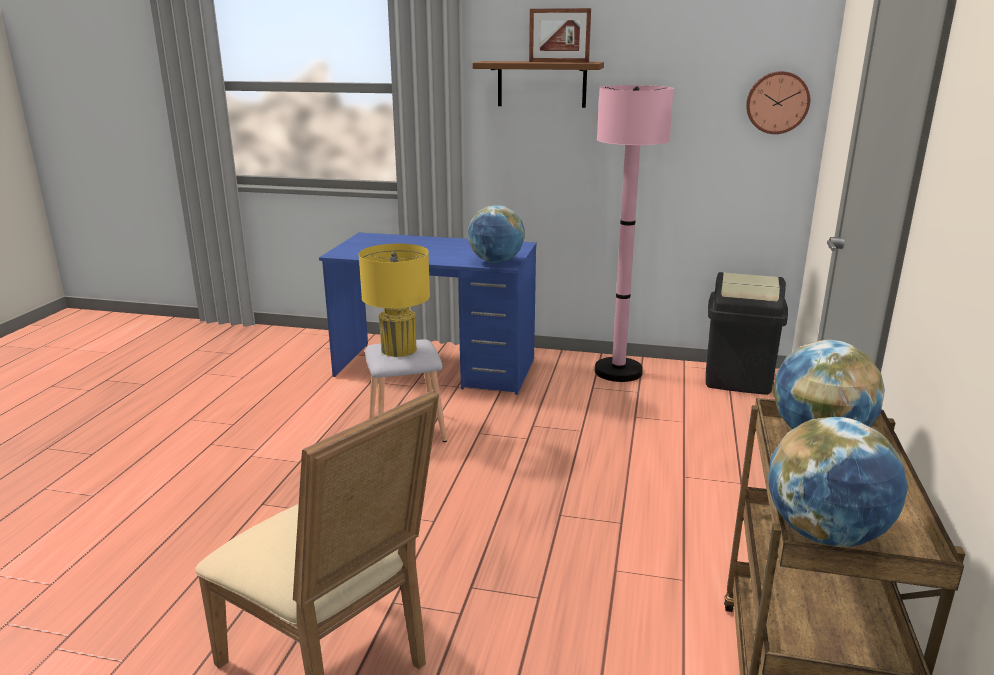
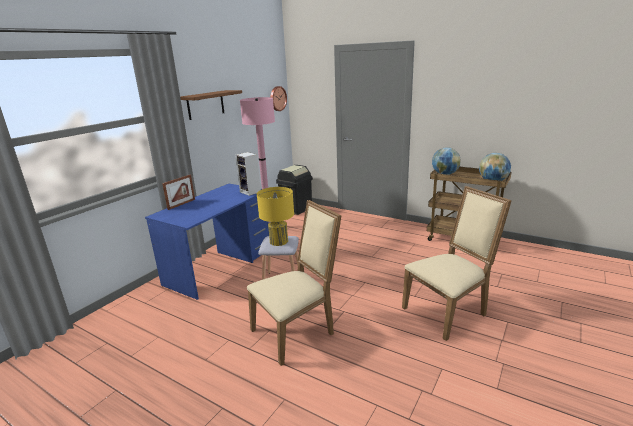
camera: 70 degrees left, 0 degrees up
globe [468,205,525,263] -> speaker [235,152,261,196]
picture frame [529,8,591,63] -> picture frame moved to [162,175,195,210]
none -> beige chair [247,200,342,366]

